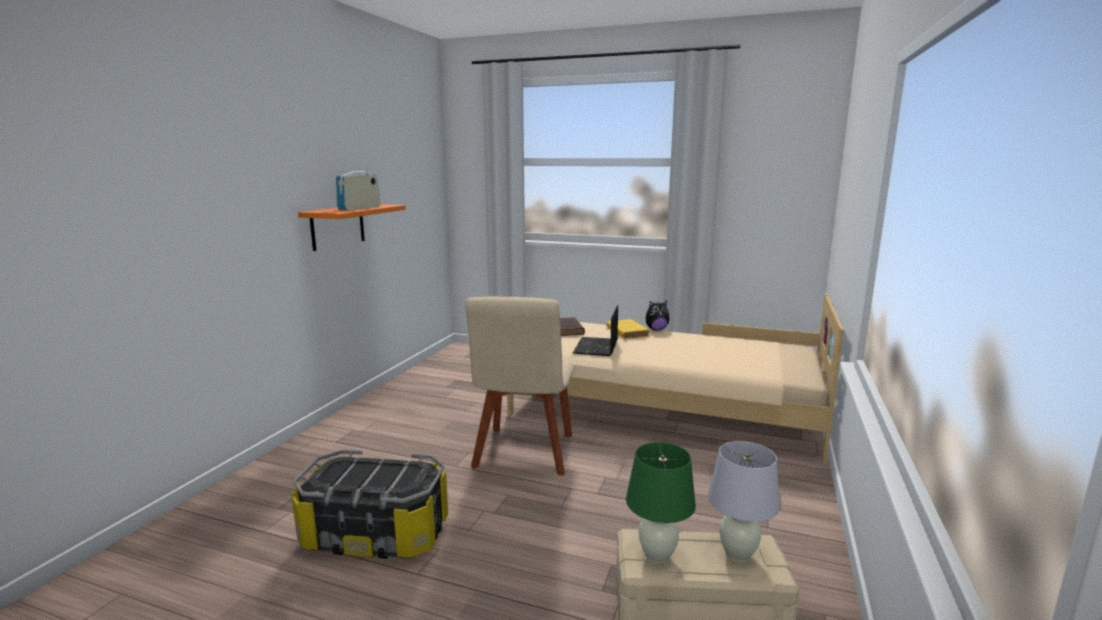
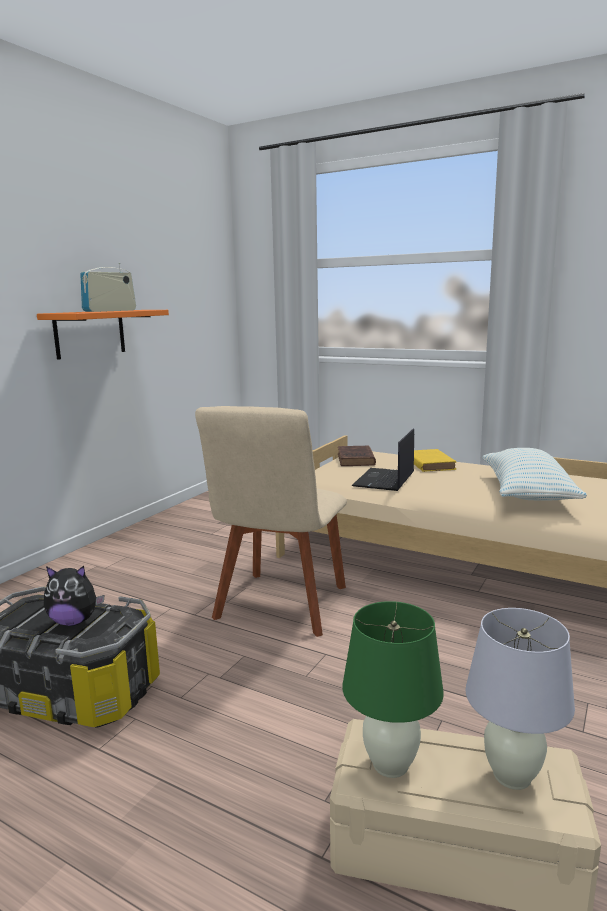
camera: 10 degrees right, 0 degrees up
plush toy [645,301,670,330] -> plush toy moved to [44,566,104,626]
none -> pillow [482,448,587,500]

